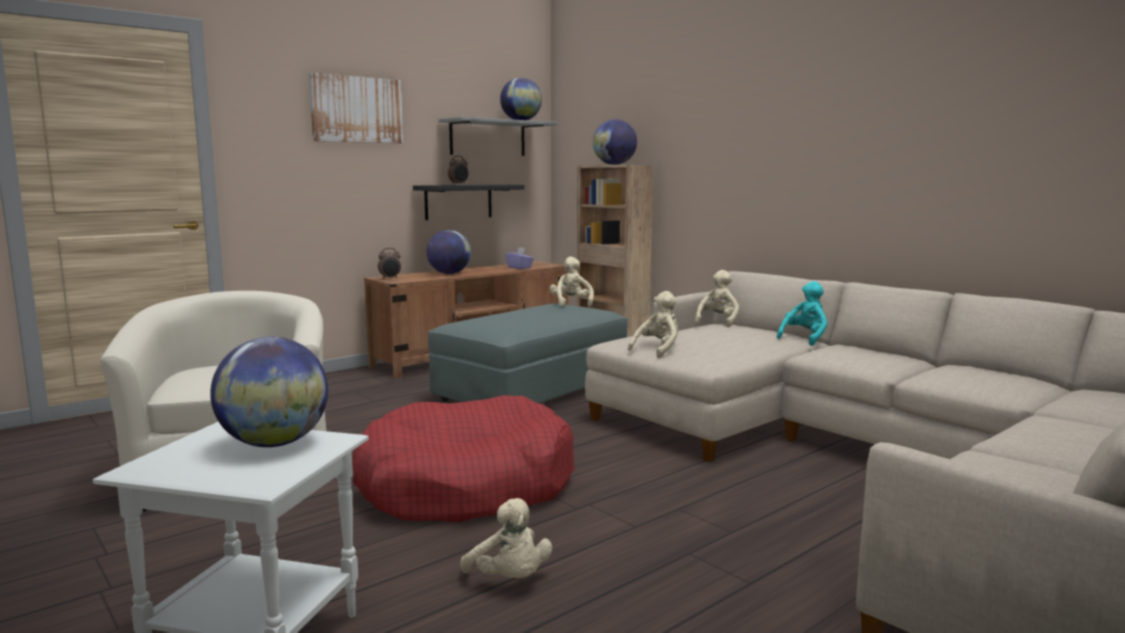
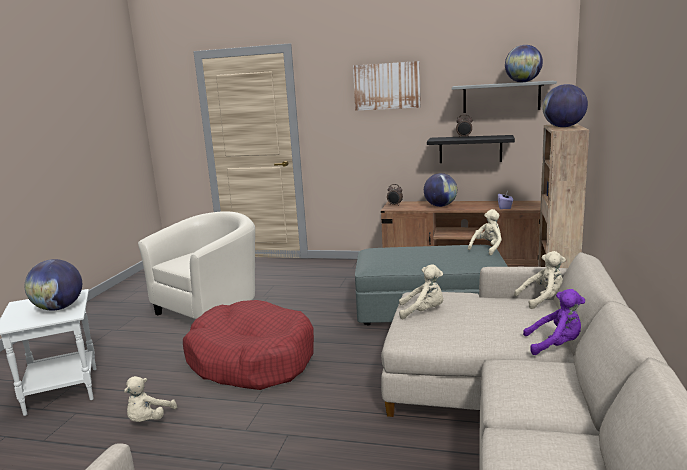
camera: 55 degrees right, 5 degrees up
turquoise plush toy [777,281,828,346] -> purple plush toy [523,289,585,355]

